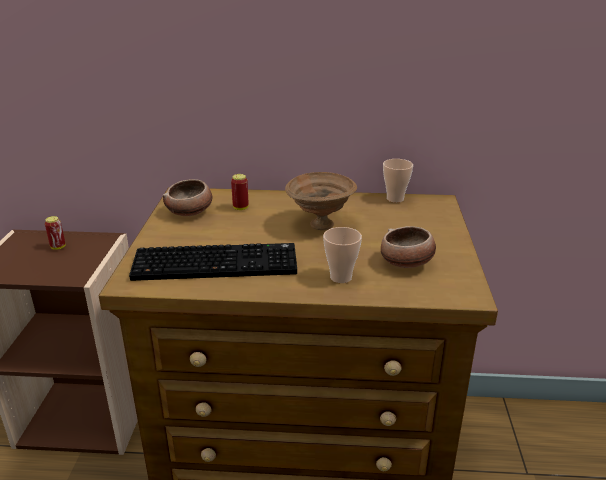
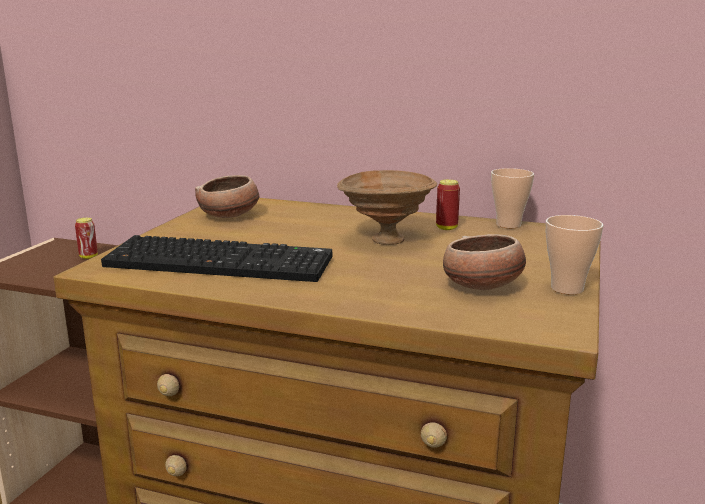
camera: 15 degrees right, 10 degrees down
can [231,174,249,210] -> can moved to [436,179,460,230]
cup [323,227,362,283] -> cup moved to [546,215,604,295]

